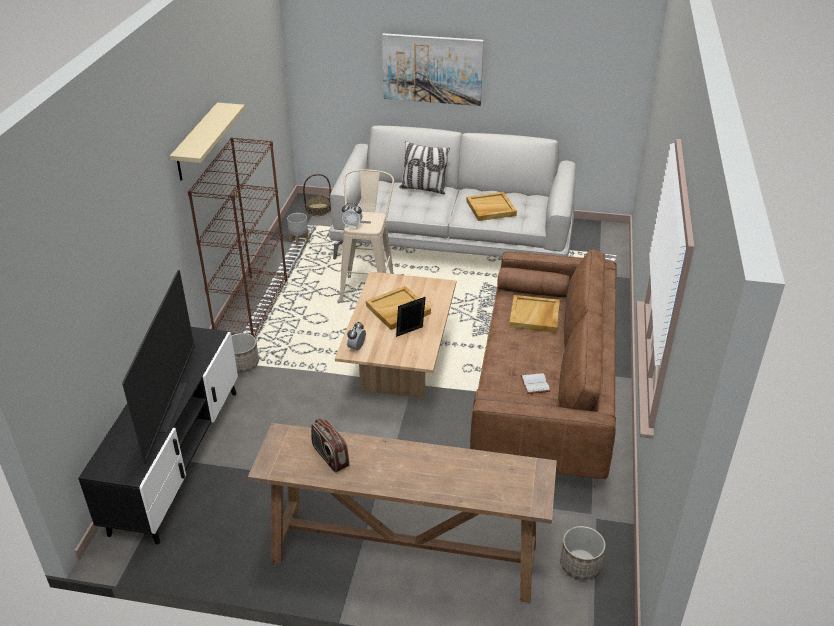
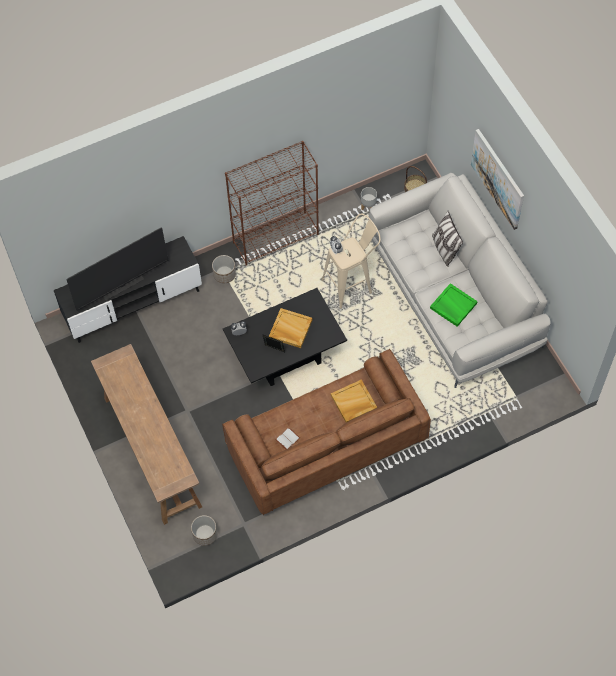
camera: 55 degrees right, 25 degrees up
beige shelf [170,103,245,181] -> none
radio [311,418,350,473] -> none
beige coffee table [335,272,456,399] -> black coffee table [223,288,347,386]
beige tray [466,192,517,221] -> green tray [430,283,478,327]

